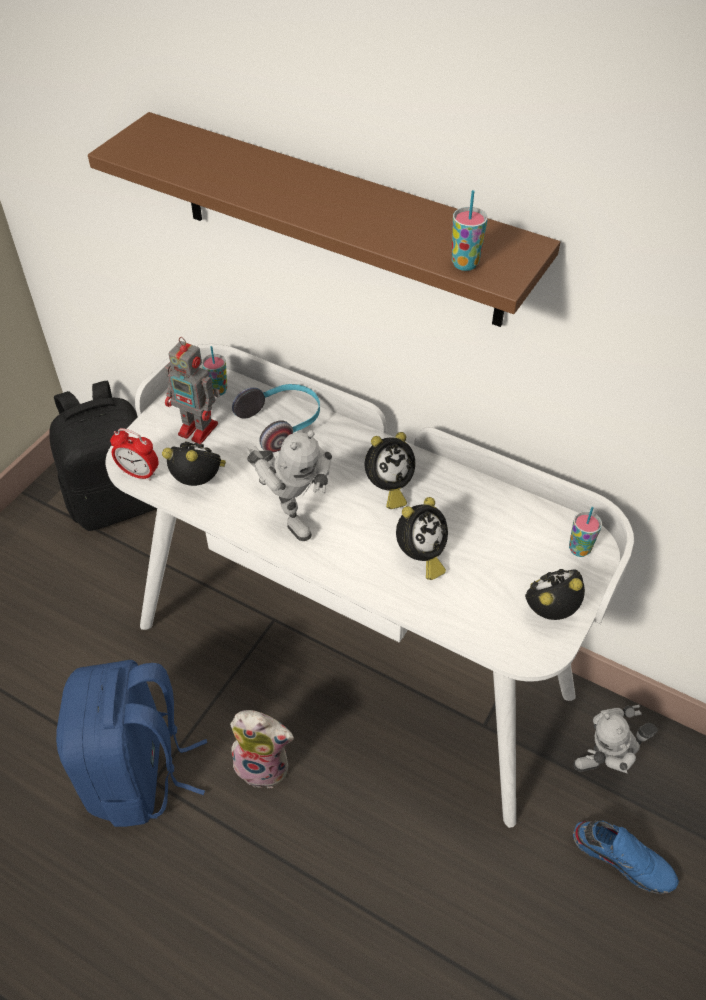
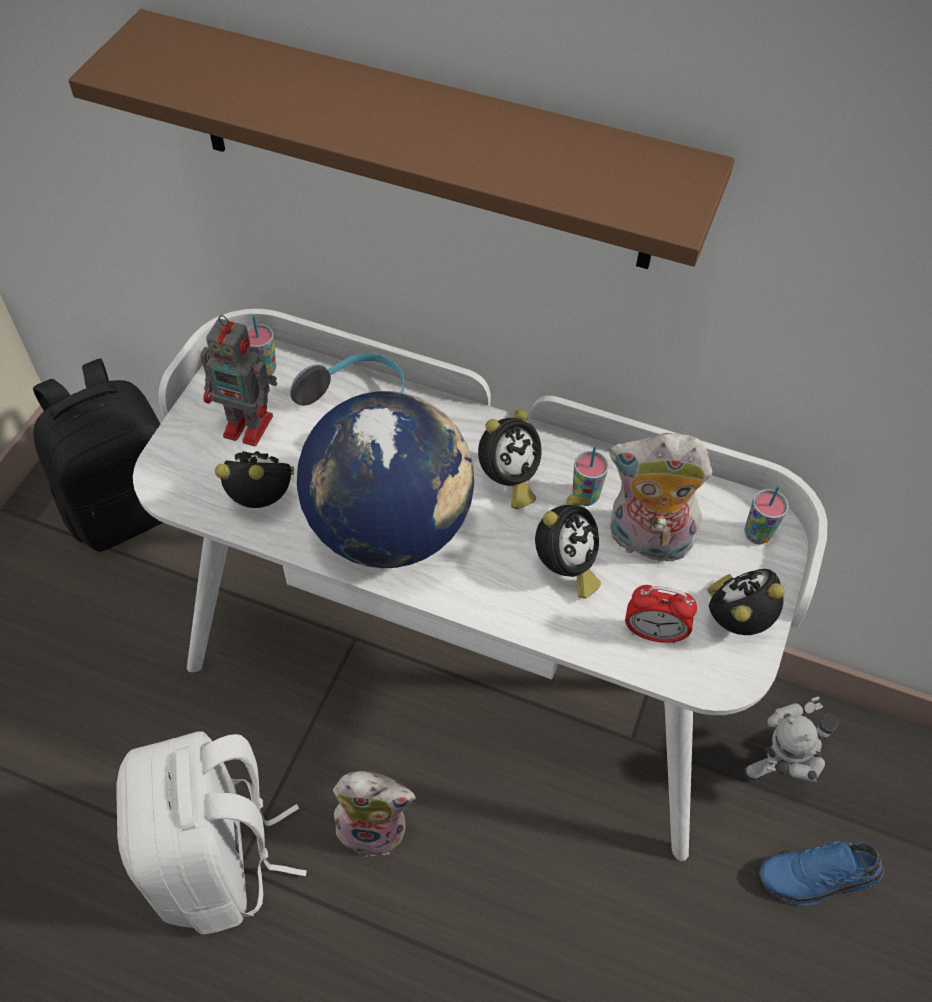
camera: 10 degrees left, 5 degrees up
blue backpack [56,660,207,827] -> white backpack [117,731,307,934]
alarm clock [110,428,159,481] -> alarm clock moved to [625,585,697,644]
toy robot [245,430,332,541] -> globe [297,391,474,568]
cup [452,190,488,271] -> cup moved to [572,446,609,506]
blue shoe [573,820,679,894] -> blue shoe turned 150 degrees clockwise [759,841,884,906]
none -> plush toy [610,433,712,568]

